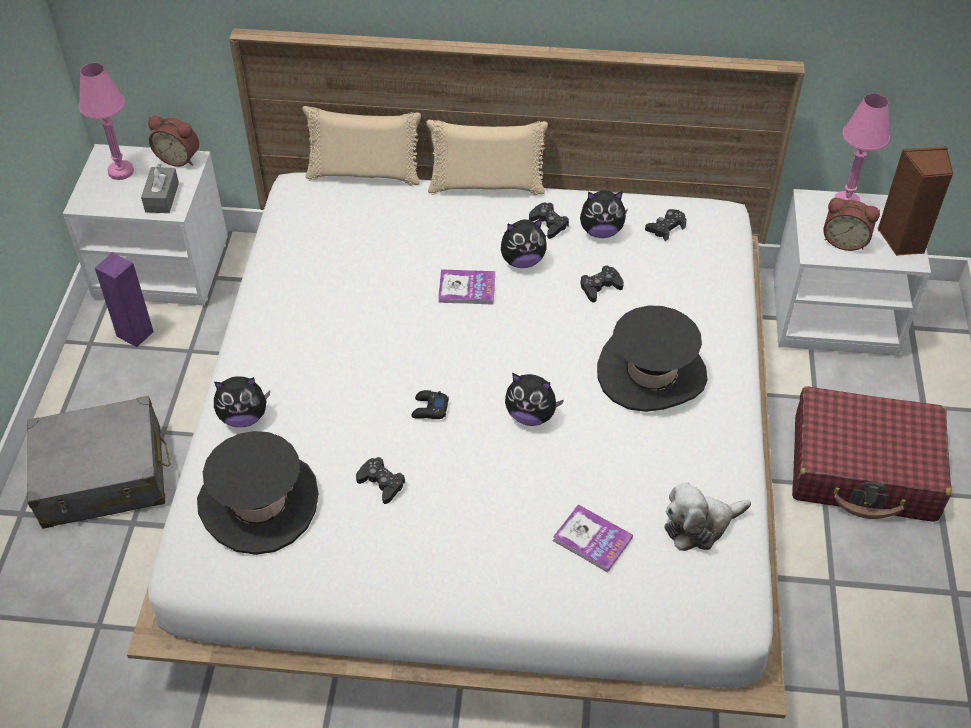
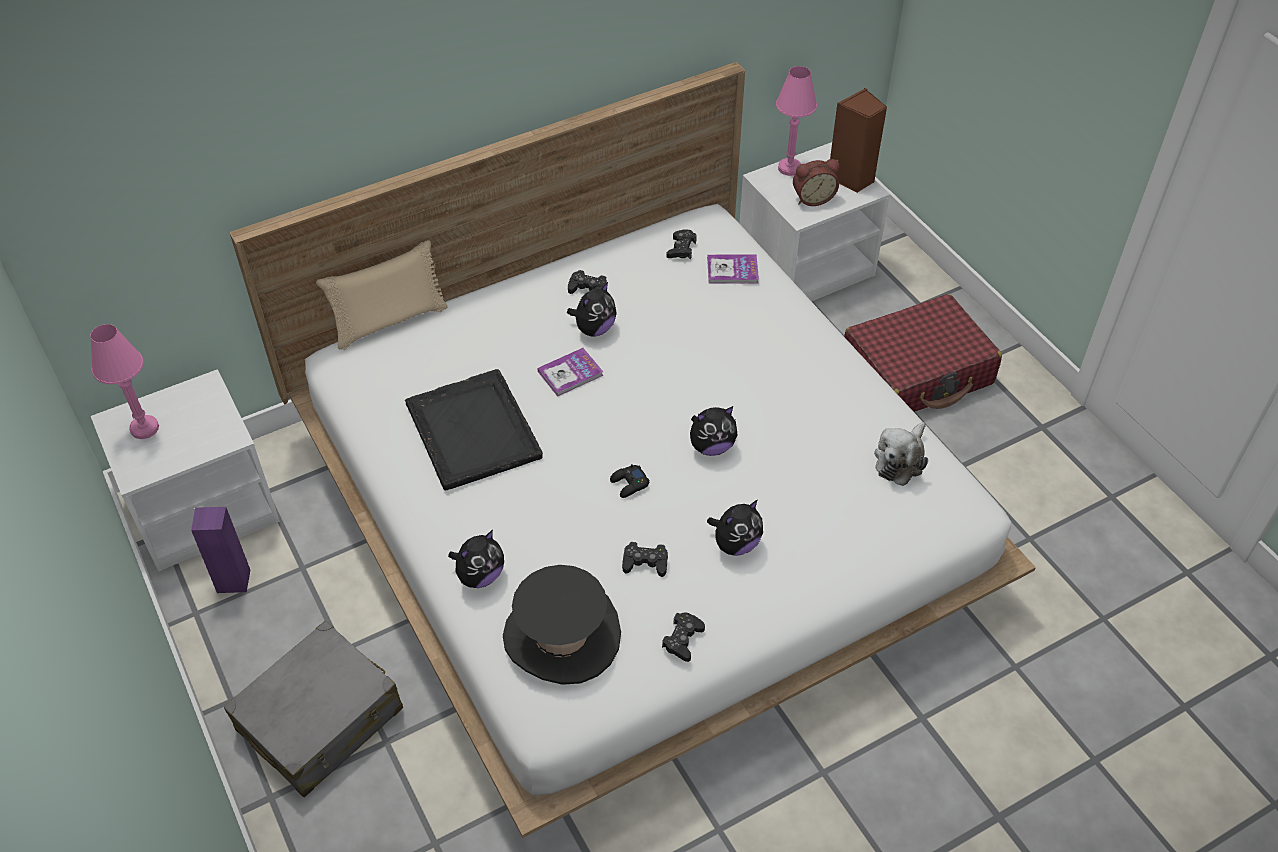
camera: 35 degrees left, 0 degrees up
grey tissue box [141,164,179,213] -> none
alarm clock [148,116,199,167] -> none
beige pillow [426,120,548,196] -> none
book [553,504,633,573] -> book moved to [707,254,759,284]
plush toy [580,190,628,238] -> plush toy moved to [707,500,763,556]
black game controller [580,265,624,302] -> black game controller moved to [662,612,705,662]
black hat [597,306,707,412] -> none
none -> black tray [405,369,543,490]

